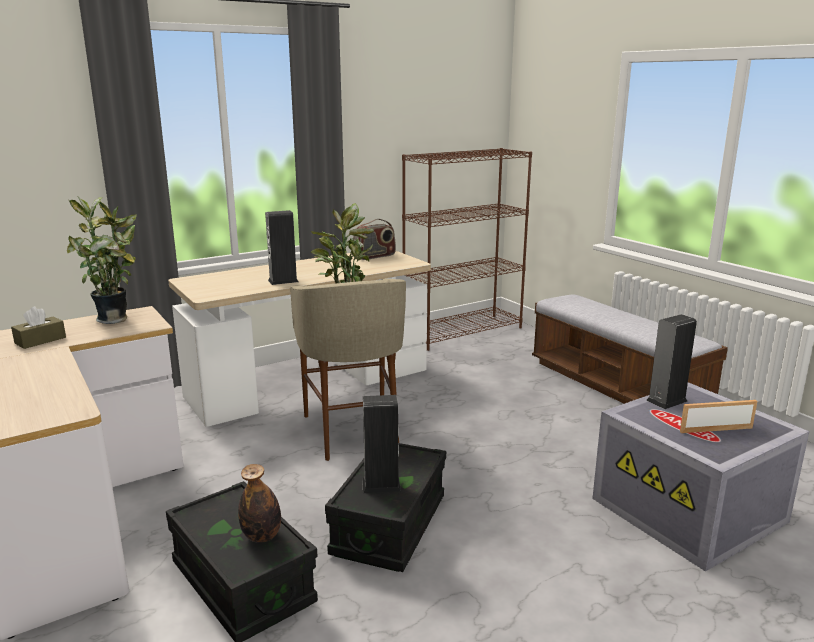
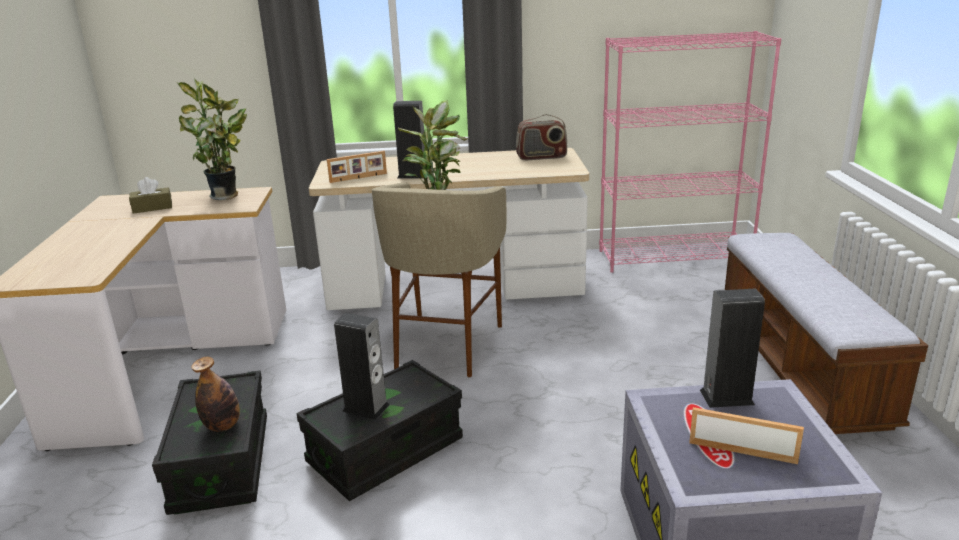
camera: 30 degrees right, 5 degrees up
brown bookcase [402,148,532,351] -> pink bookcase [599,31,781,273]
none -> picture frame [327,151,387,183]

